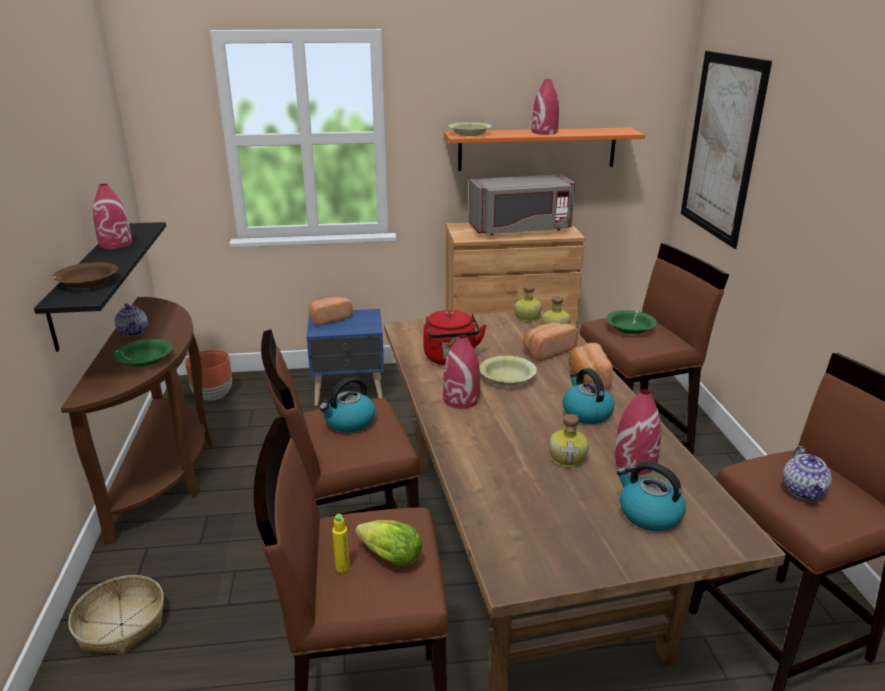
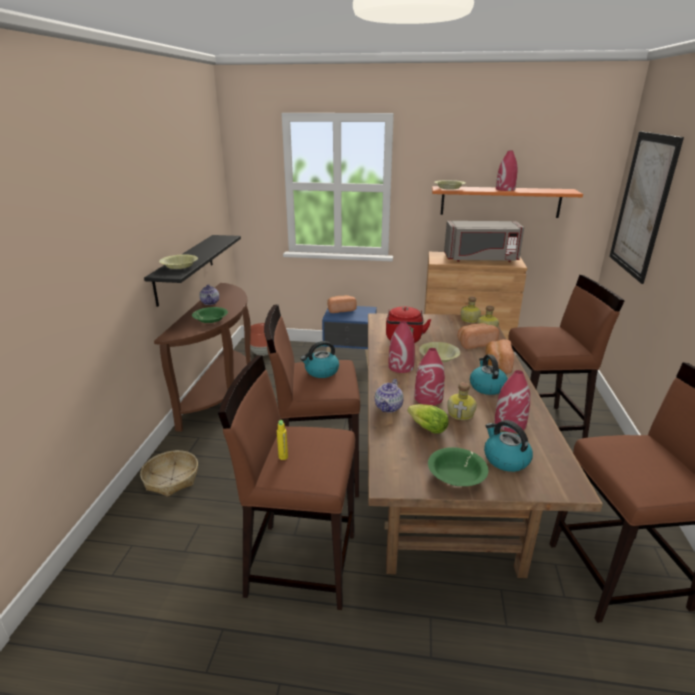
camera: 15 degrees right, 0 degrees up
brown bowl [52,262,118,288] -> yellow bowl [159,254,198,269]
red vase [93,184,133,249] -> red vase moved to [414,348,445,405]
lettuce [355,520,422,566] -> lettuce moved to [408,404,449,434]
green bowl [606,310,657,334] -> green bowl moved to [428,447,488,486]
teapot [783,446,832,501] -> teapot moved to [375,379,404,413]

